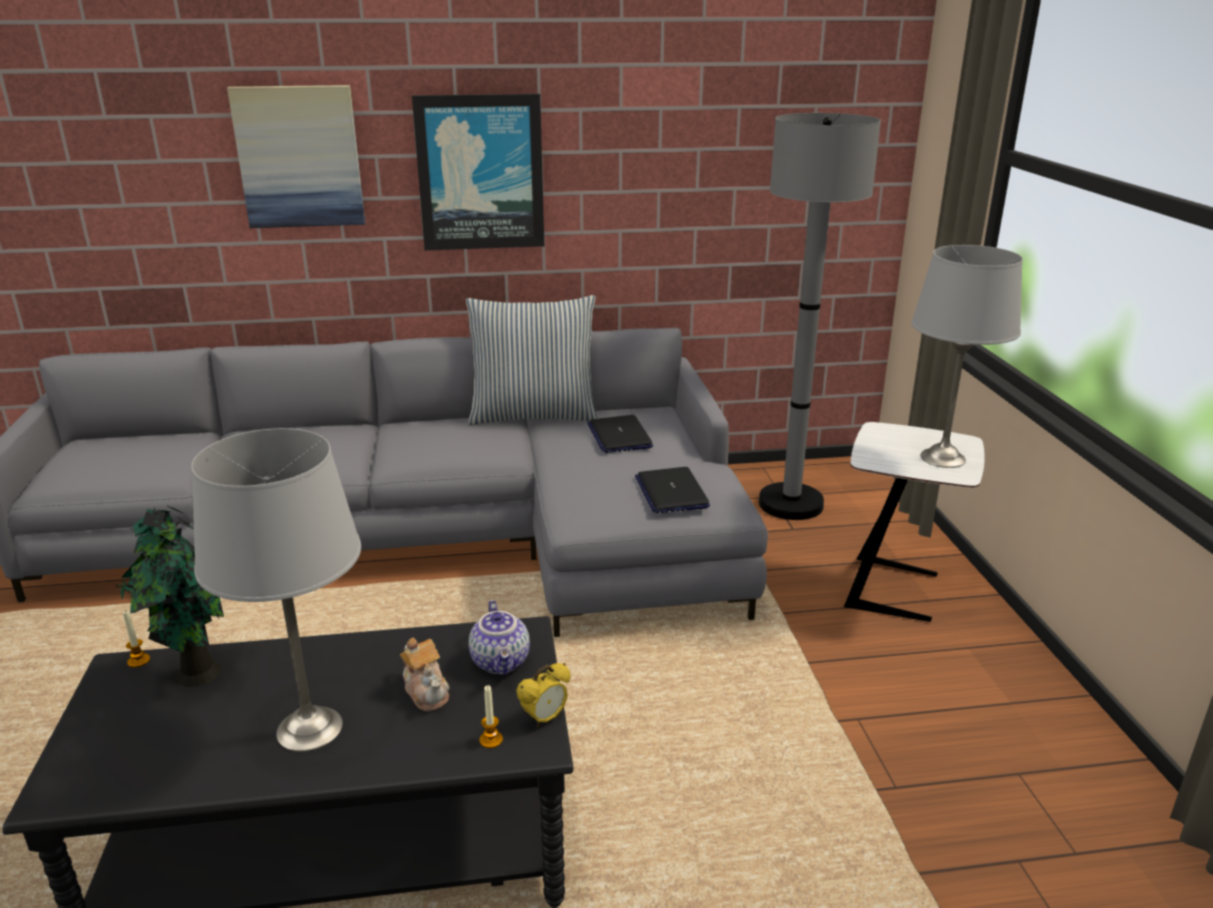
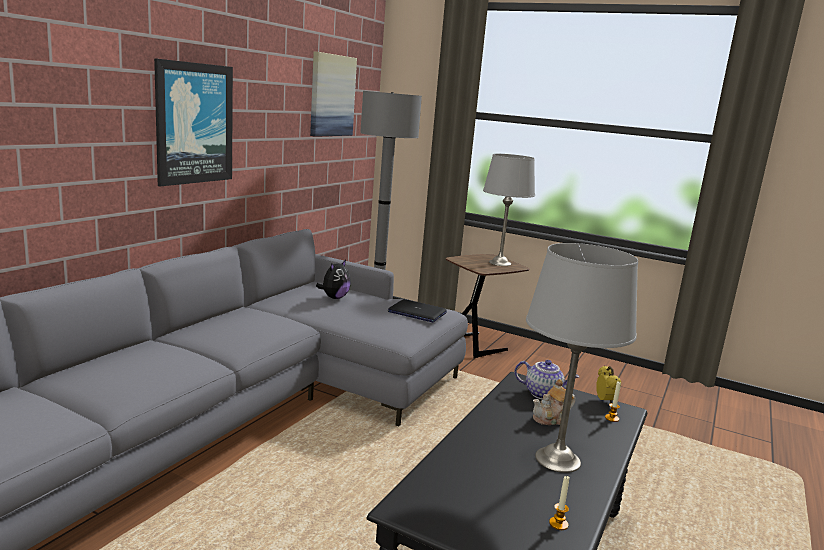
camera: 55 degrees left, 10 degrees down
potted plant [116,505,224,687] -> none
candle [123,610,150,668] -> candle moved to [549,476,570,530]
picture [227,85,365,228] -> picture moved to [310,52,357,137]
teapot [400,638,450,711] -> teapot turned 150 degrees clockwise [533,379,576,425]
pillow [466,295,597,425] -> none
laptop [587,415,653,453] -> plush toy [316,260,351,299]
white side table [844,422,985,622] -> brown side table [446,254,529,358]

